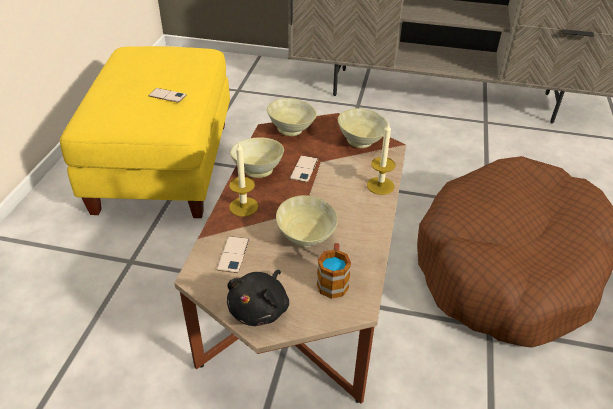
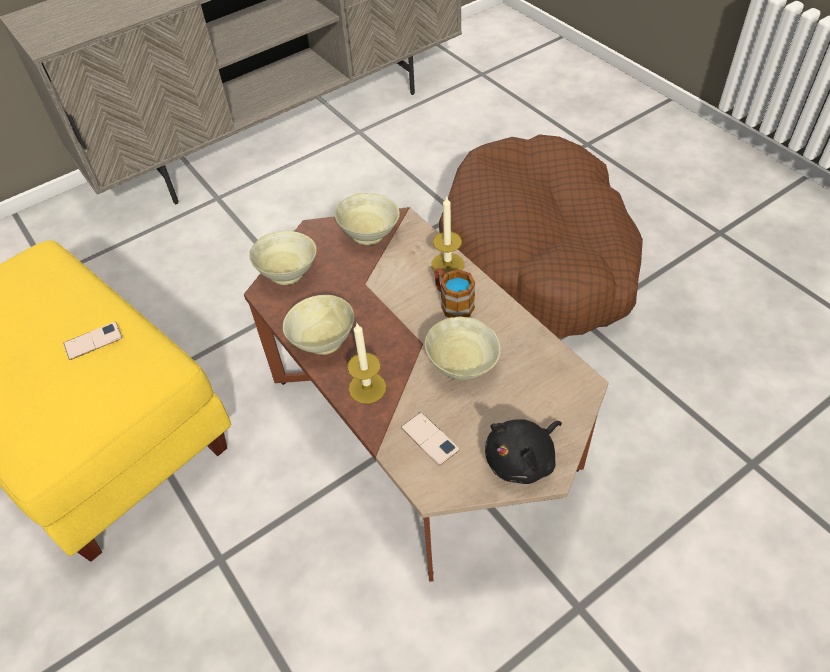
camera: 45 degrees left, 10 degrees up
black plush toy [227,270,289,326] -> black plush toy turned 75 degrees clockwise [485,419,562,484]
phone [290,155,318,183] -> none
mug [317,243,351,299] -> mug moved to [434,268,475,318]

